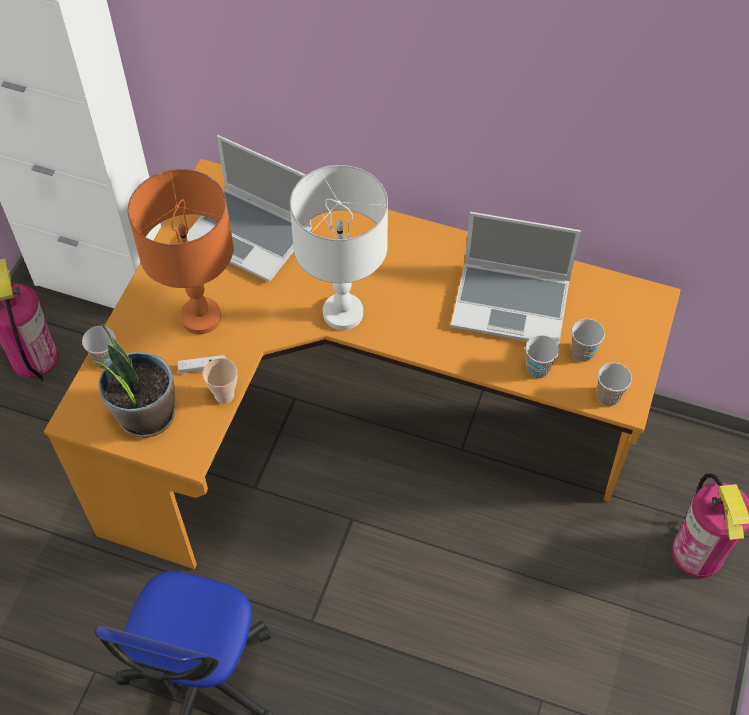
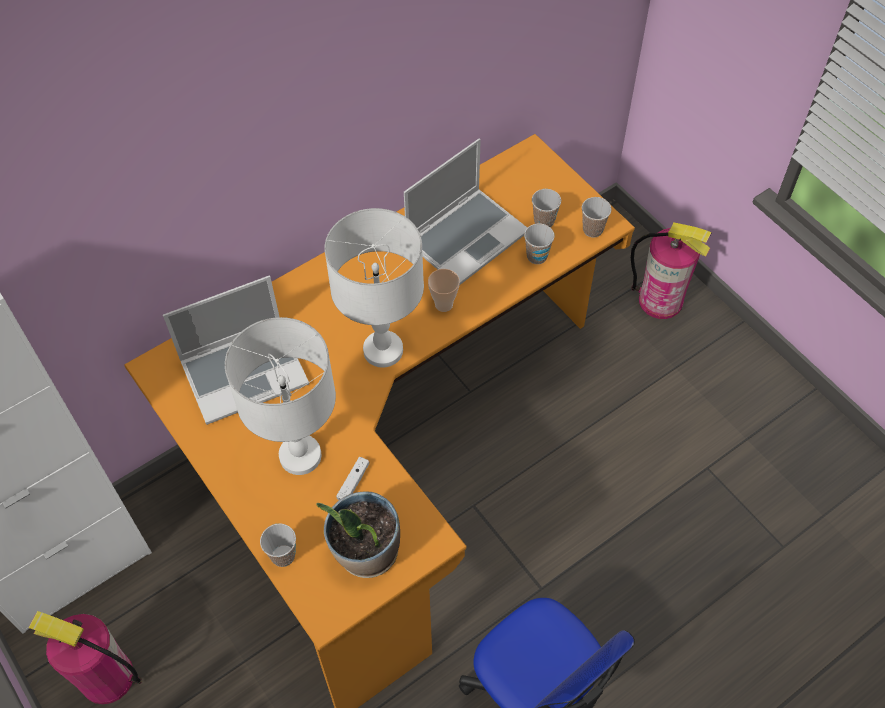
camera: 55 degrees left, 0 degrees up
orange table lamp [128,169,234,334] -> white table lamp [225,317,336,475]
cup [203,358,237,404] -> cup moved to [428,269,460,312]

